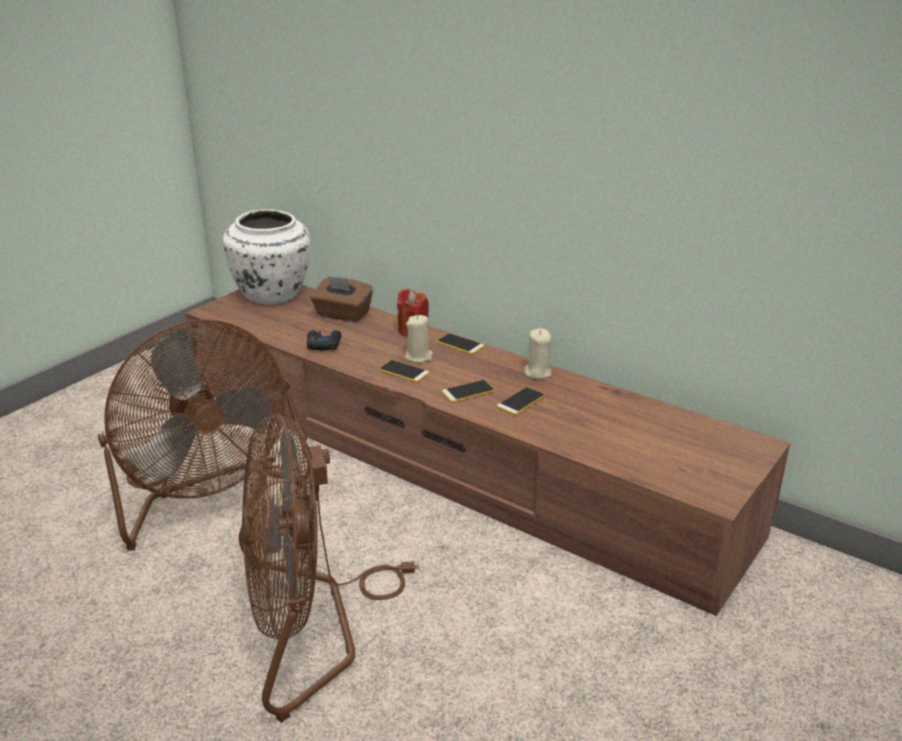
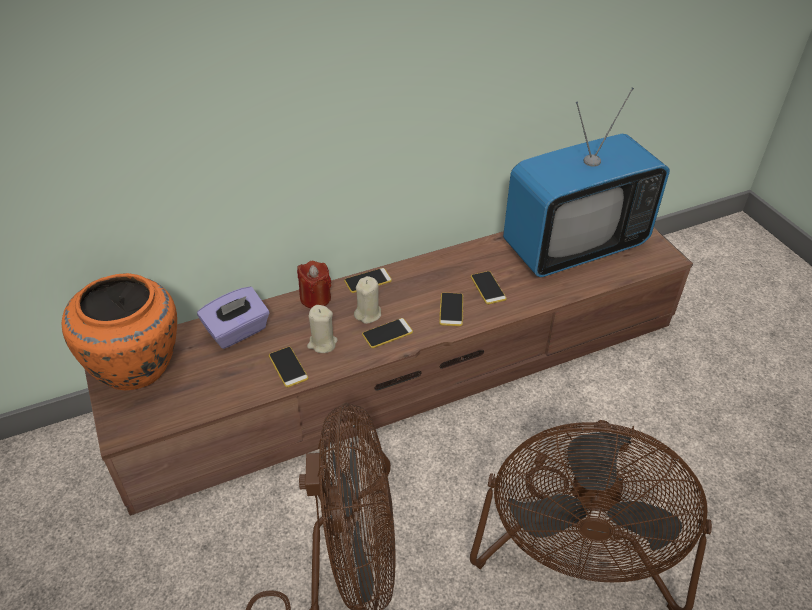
camera: 60 degrees left, 15 degrees up
white vase [223,209,311,305] -> orange vase [62,273,177,390]
black game controller [307,330,341,351] -> phone [269,347,308,387]
brown tissue box [310,275,373,322] -> purple tissue box [197,287,270,349]
beige candle [524,328,551,379] -> beige candle moved to [307,305,338,353]
none -> television [503,87,670,277]

